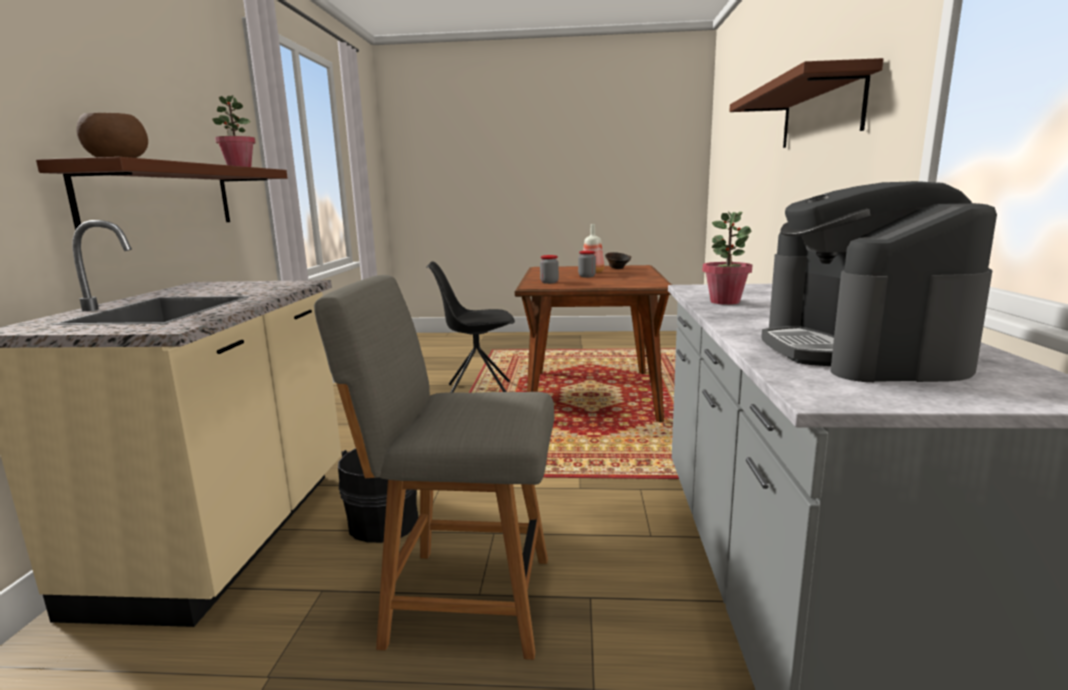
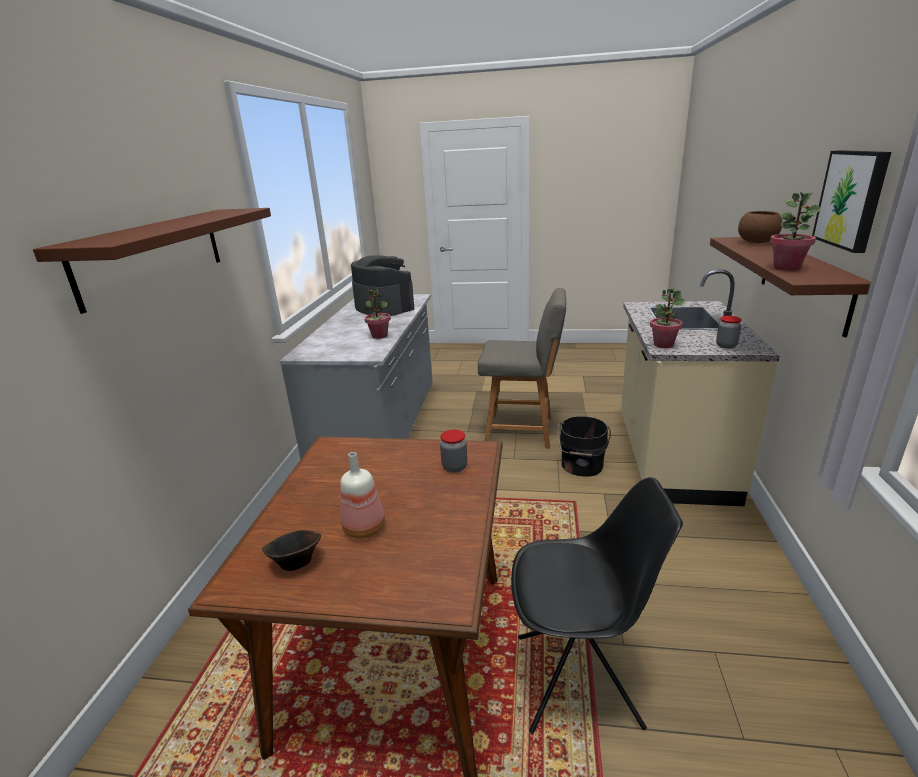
camera: 175 degrees left, 10 degrees up
jar [578,251,596,278] -> jar moved to [716,316,742,349]
coffee machine [761,181,997,382] -> coffee machine turned 45 degrees counterclockwise [351,255,414,316]
none -> potted plant [650,288,685,348]
none -> picture [812,150,891,253]

